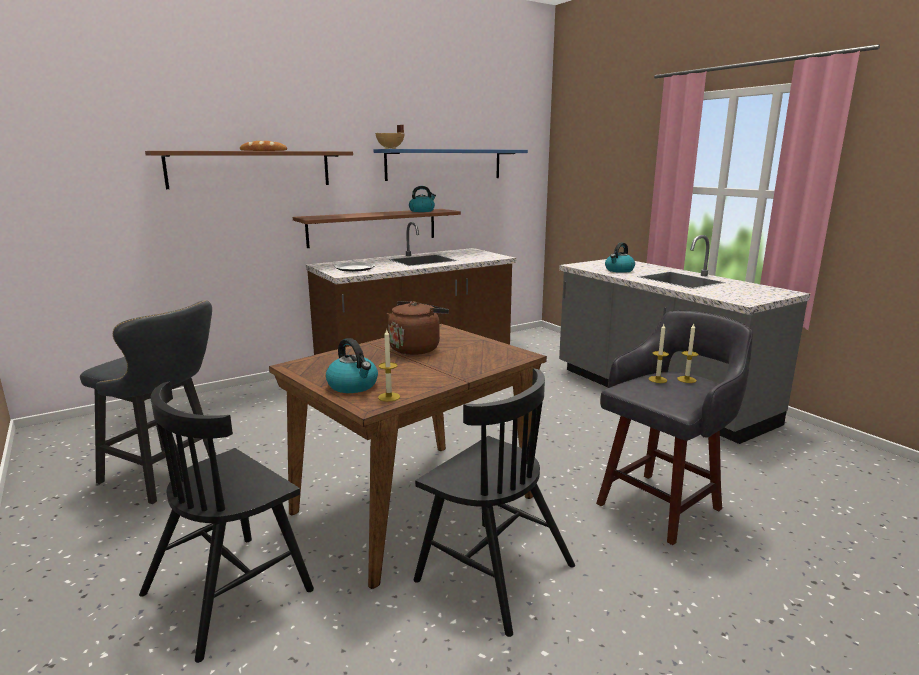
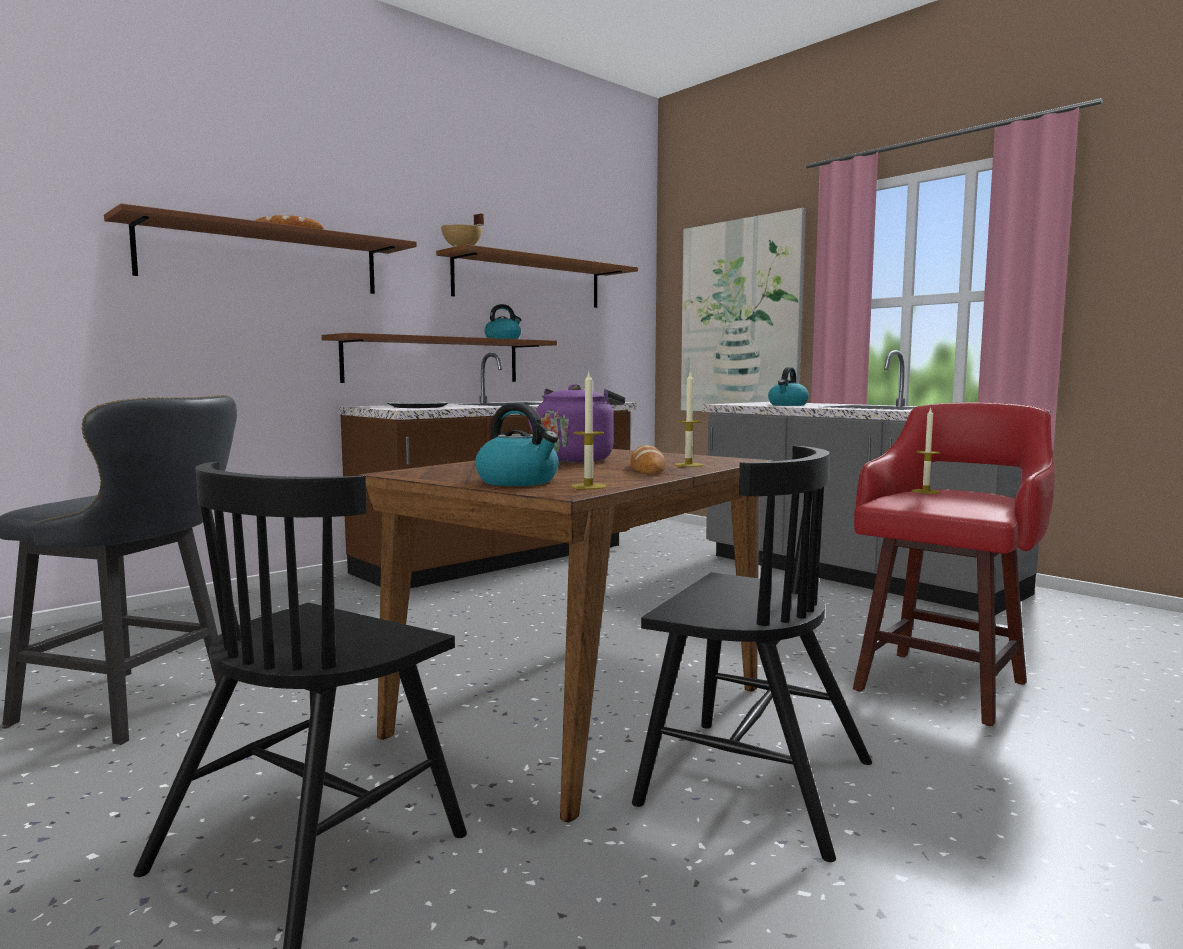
camera: 10 degrees left, 10 degrees down
blue shelf [373,149,528,181] -> brown shelf [436,244,638,308]
brown kettle [387,301,449,355] -> purple kettle [528,384,625,463]
grey stool [596,311,753,545] -> red stool [853,402,1056,726]
candle [677,324,698,383] -> candle moved to [674,373,703,467]
none -> bread [631,445,665,474]
none -> picture [681,208,806,411]

